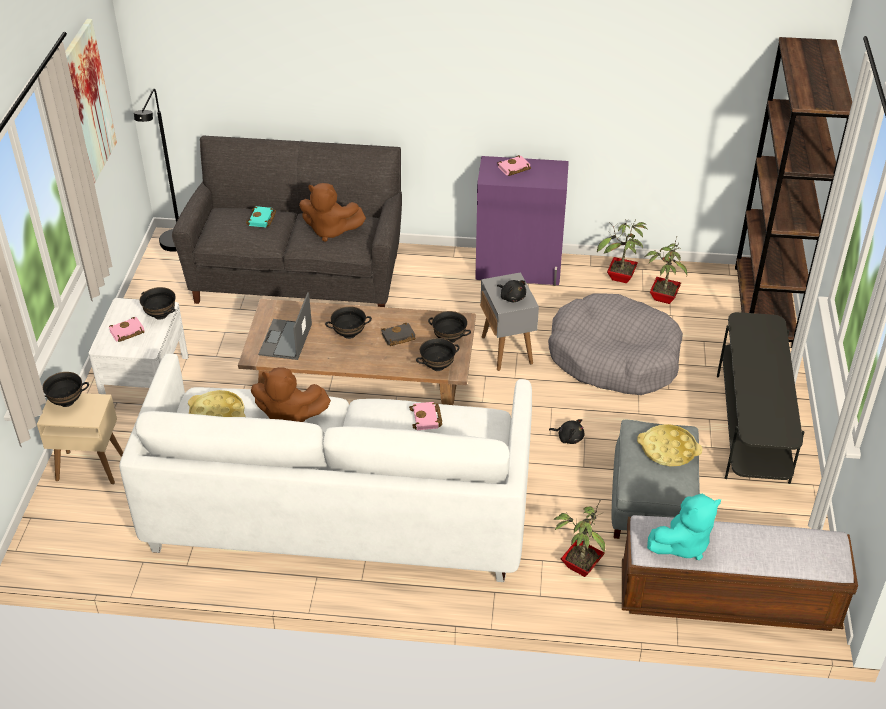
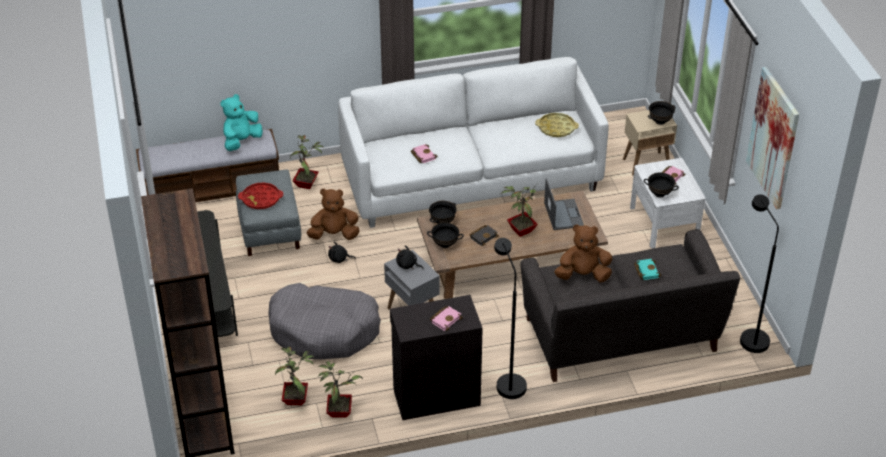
camera: 160 degrees right, 0 degrees up
brown plush toy [251,367,331,422] -> brown plush toy moved to [307,189,360,240]
black bowl [325,306,372,339] -> potted plant [501,183,540,237]
purple cabinet [475,156,569,286] -> black cabinet [390,295,483,420]
yellow tray [637,424,703,466] -> red tray [238,183,283,209]
none -> black floor lamp [494,238,527,399]

